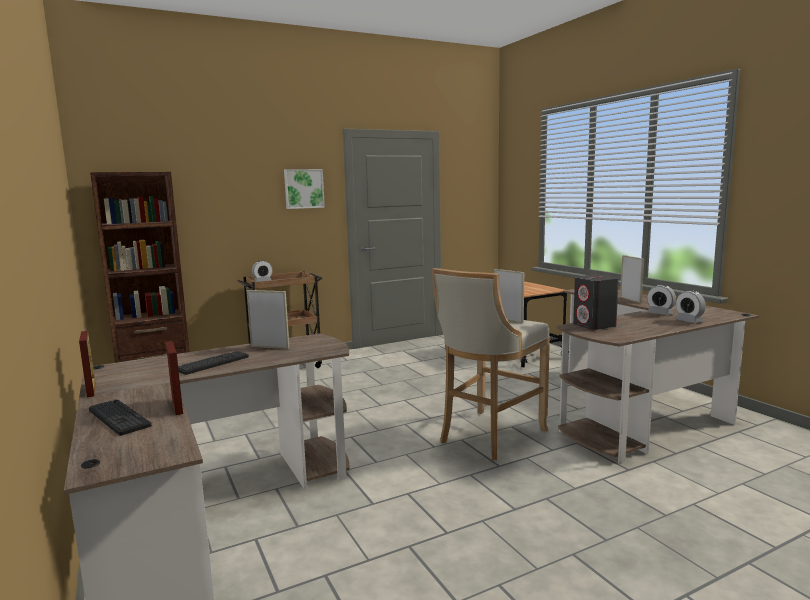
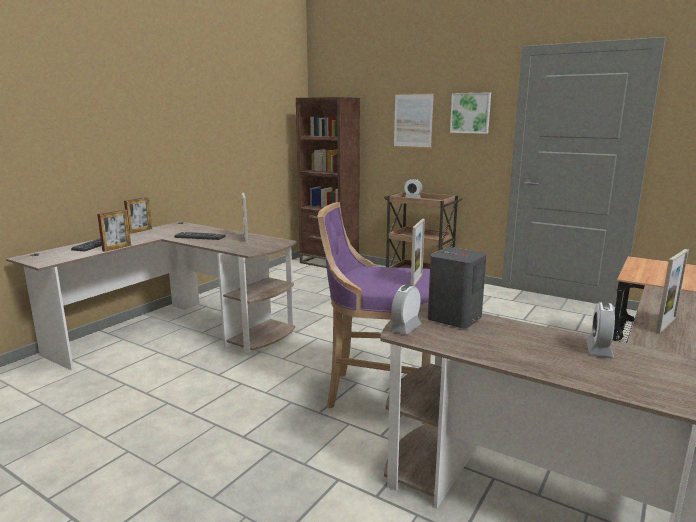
camera: 60 degrees right, 5 degrees up
beige stool [432,268,550,460] -> purple stool [318,202,431,424]
alarm clock [675,290,706,323] -> alarm clock moved to [389,284,421,334]
none -> picture [394,93,434,148]

